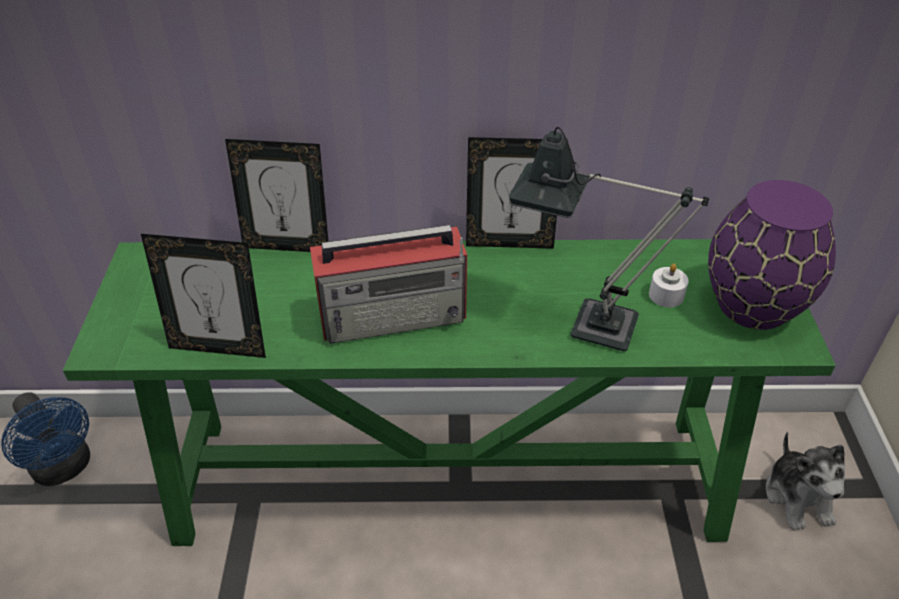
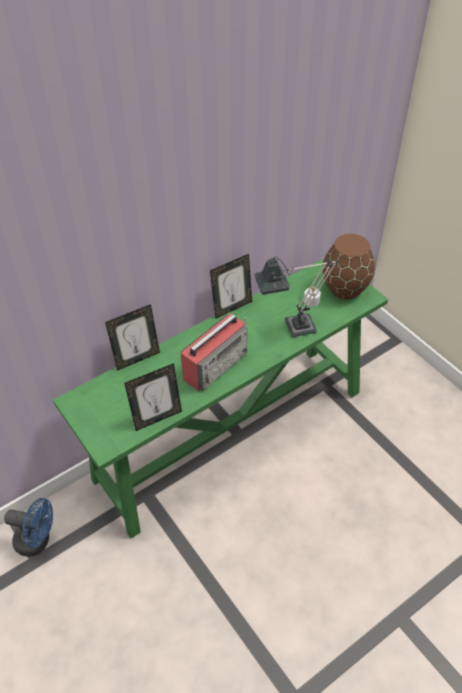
camera: 35 degrees left, 5 degrees up
purple vase [708,180,836,330] -> brown vase [323,234,375,300]
plush toy [765,432,845,531] -> none

